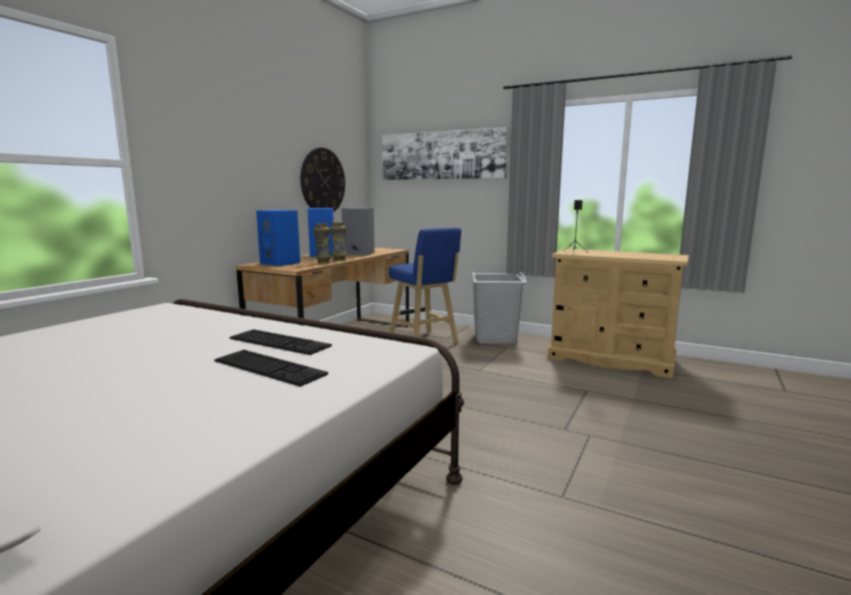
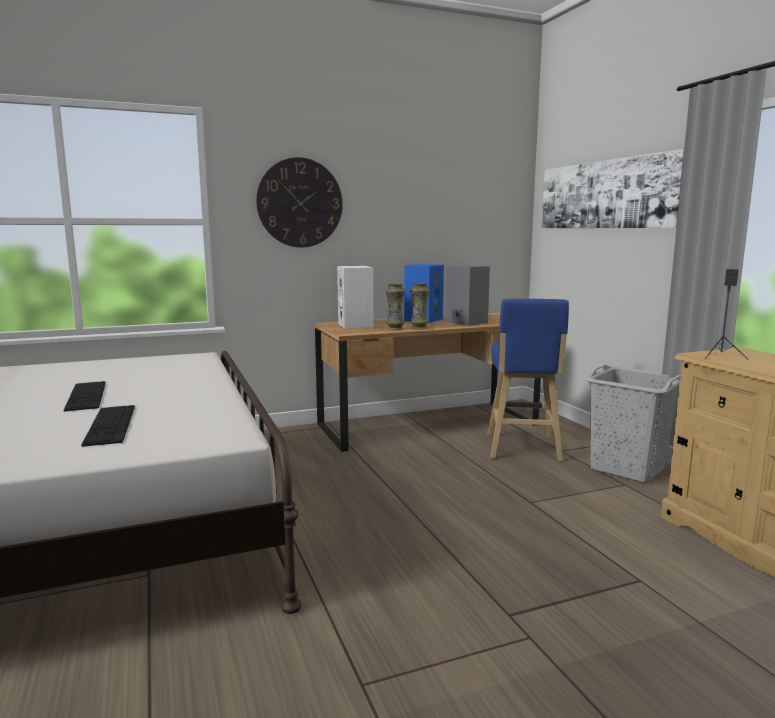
camera: 40 degrees right, 0 degrees up
keyboard [229,329,332,355] -> keyboard moved to [64,381,106,412]
blue speaker [256,210,300,266] -> white speaker [337,266,373,328]
wall clock [300,148,345,212] -> wall clock moved to [256,157,343,247]

